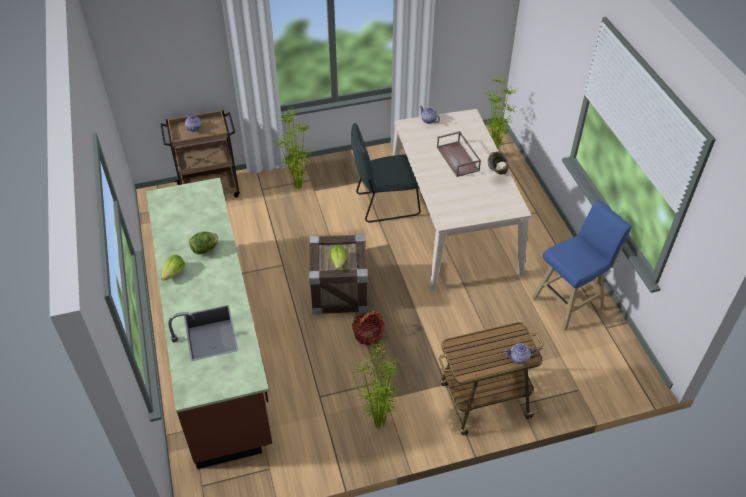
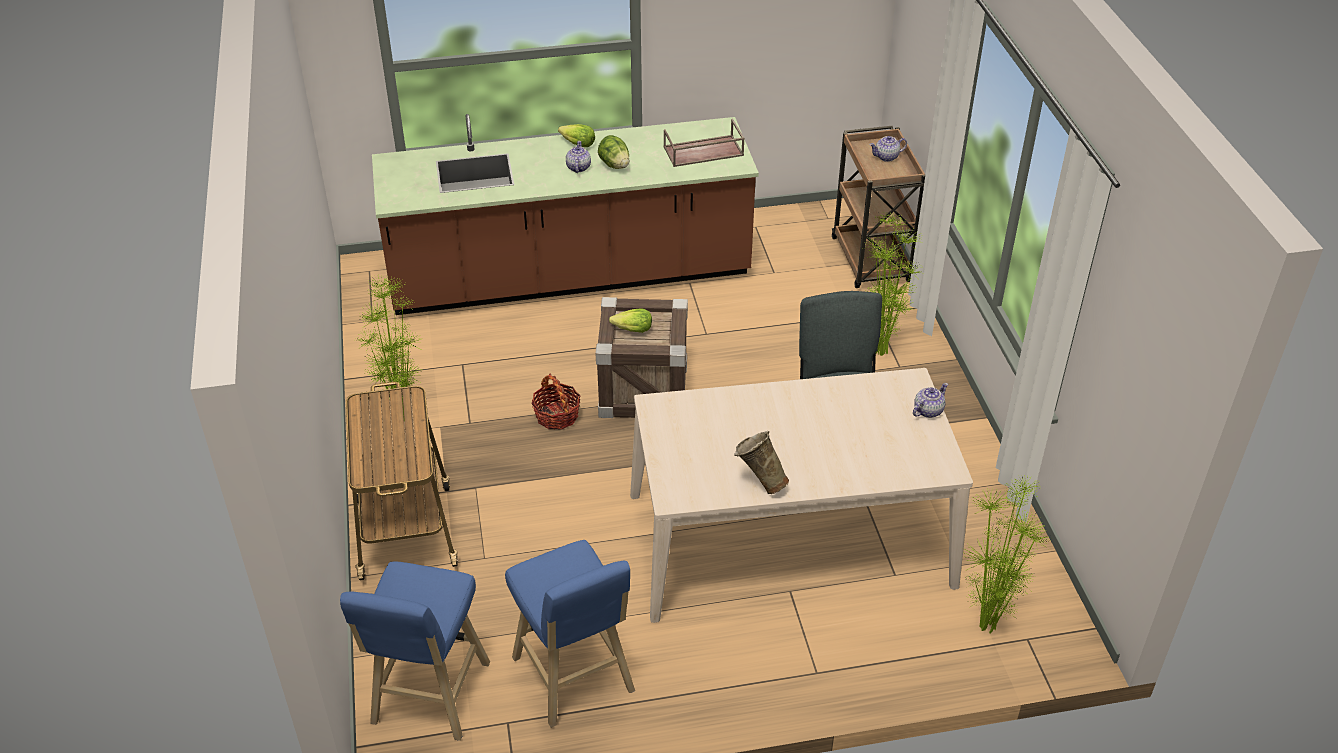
camera: 95 degrees right, 5 degrees down
brown tray [437,131,481,177] -> brown tray moved to [663,119,745,167]
teapot [504,343,538,364] -> teapot moved to [566,141,591,173]
none -> blue stool [340,562,490,741]

